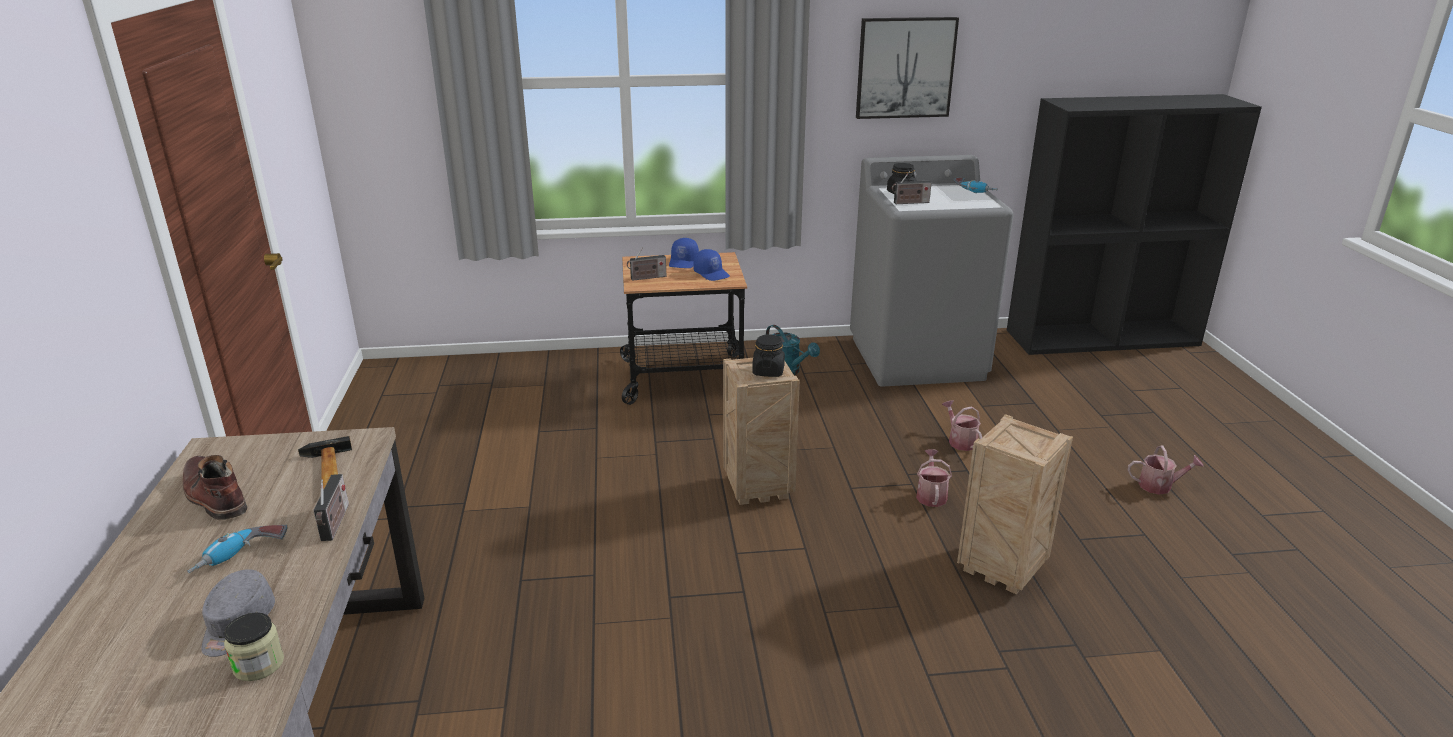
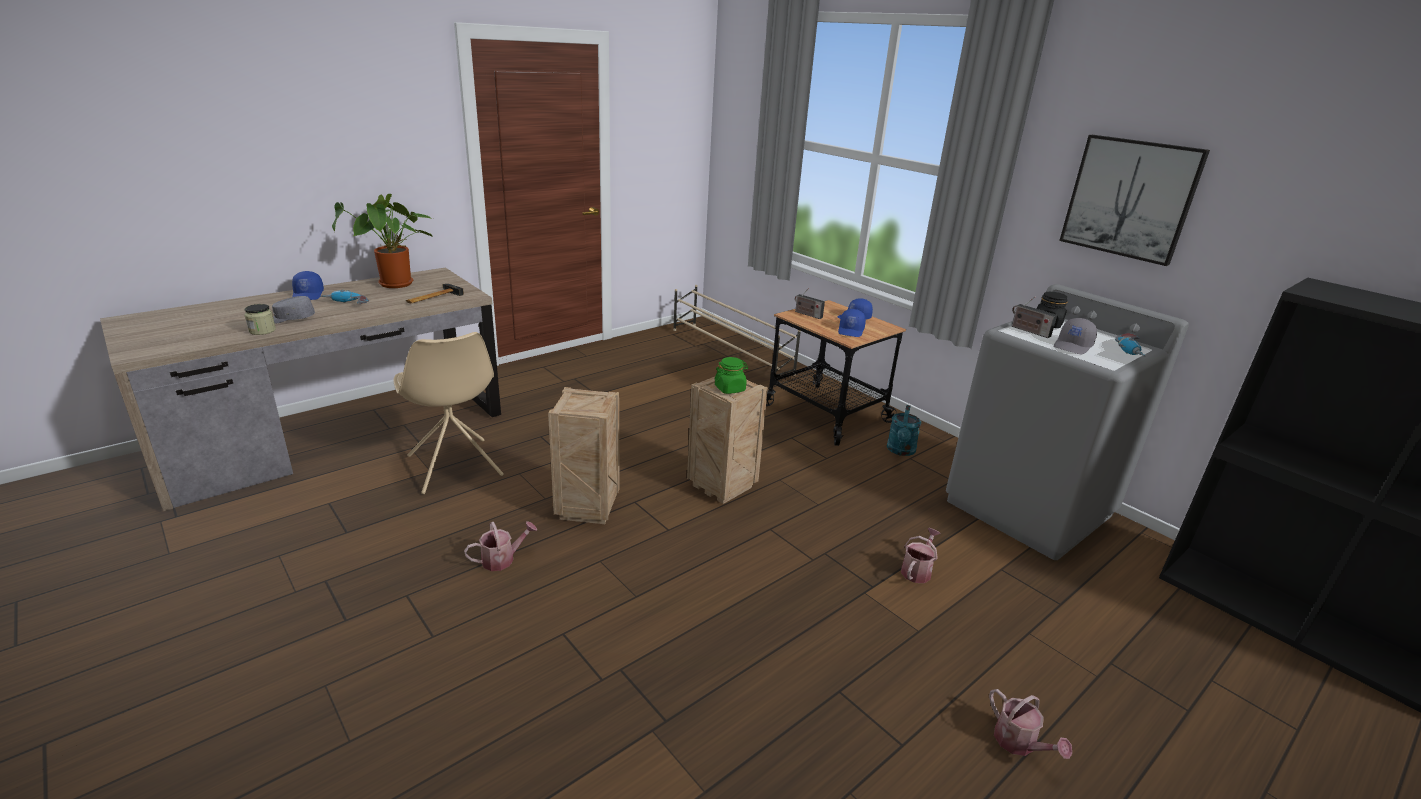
camera: 55 degrees right, 0 degrees up
brown boot [183,455,247,520] -> potted plant [332,194,433,288]
radio [313,474,349,541] -> none
black jar [752,334,785,377] -> green jar [715,357,748,394]
watering can [916,449,952,507] -> watering can moved to [464,521,537,571]
crate [957,414,1073,594] -> crate moved to [548,387,620,524]
none -> blue cap [292,271,324,300]
none -> beige chair [393,332,504,494]
none -> beige shoe rack [673,285,801,375]
none -> grey cap [1054,318,1097,354]

